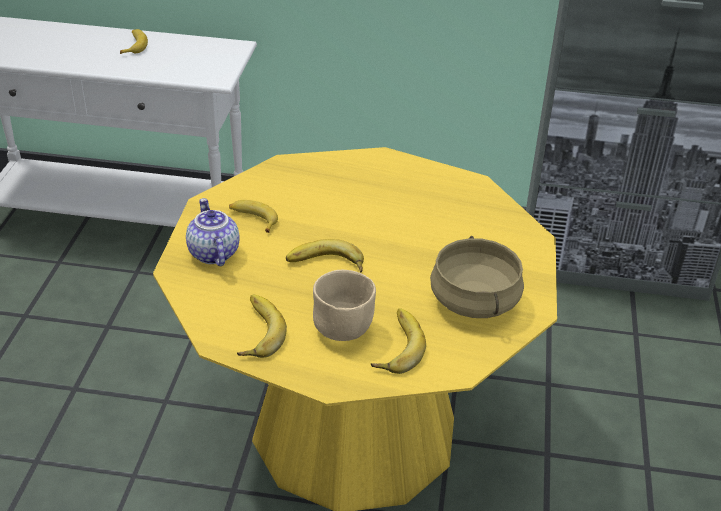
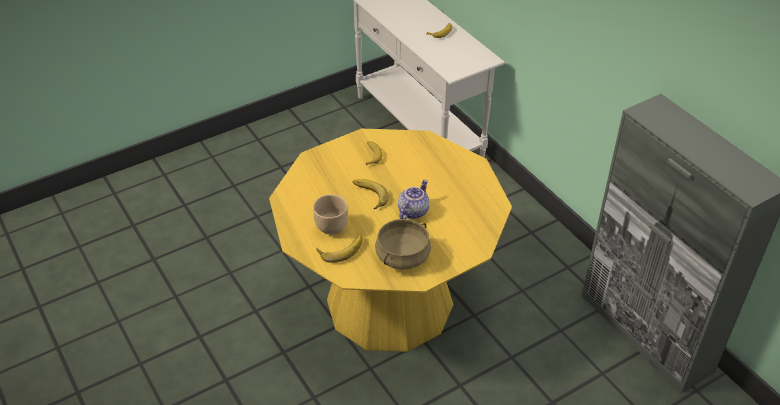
camera: 50 degrees right, 5 degrees up
teapot [186,198,240,266] -> teapot moved to [398,180,430,219]
banana [237,295,287,358] -> none

